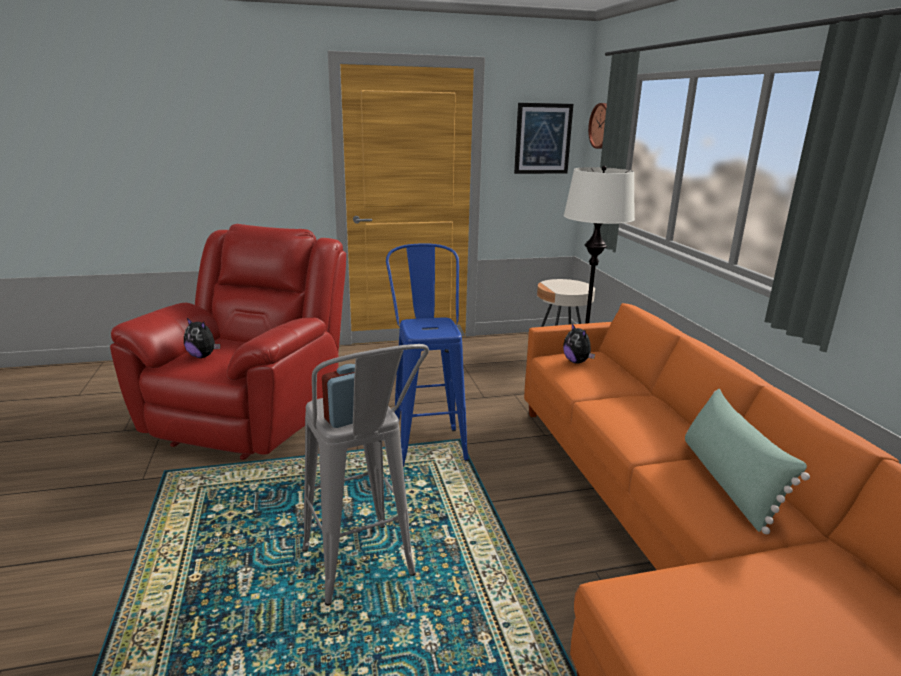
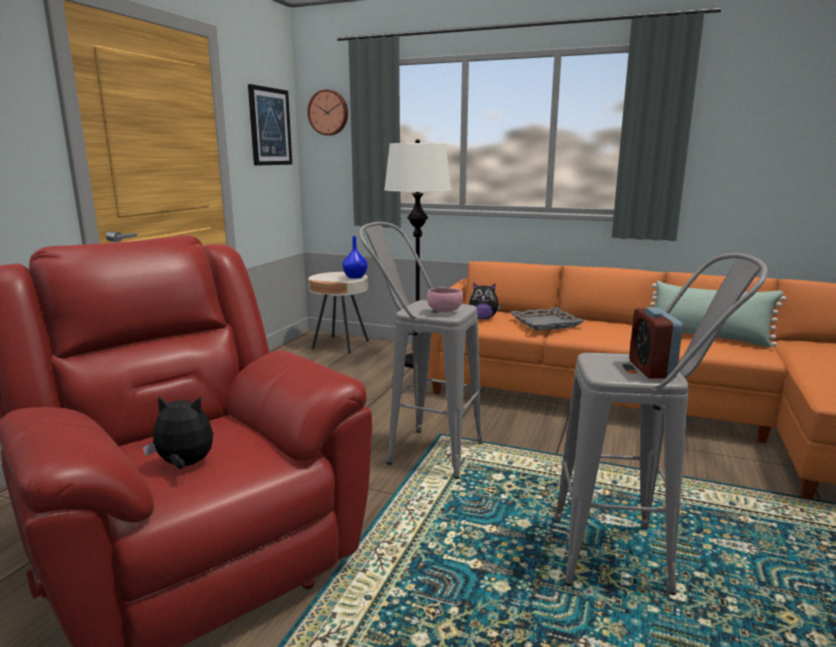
camera: 55 degrees left, 5 degrees down
plush toy [184,318,220,358] -> plush toy turned 150 degrees counterclockwise [143,396,213,469]
blue stool [386,243,469,467] -> grey stool [359,222,483,479]
none -> blue vase [342,236,368,279]
none -> pink bowl [427,287,463,312]
none -> grey tray [510,308,584,331]

